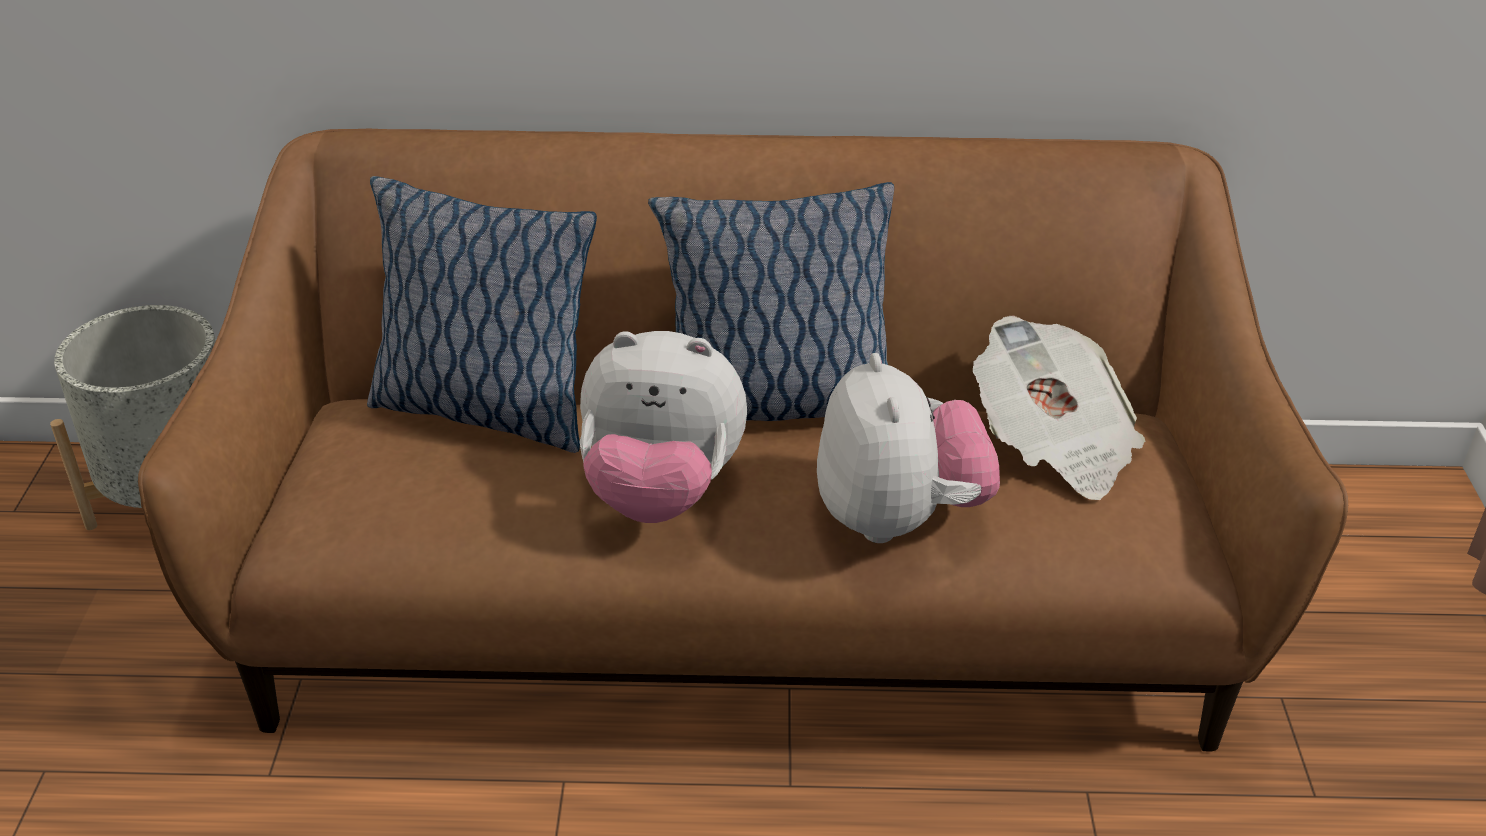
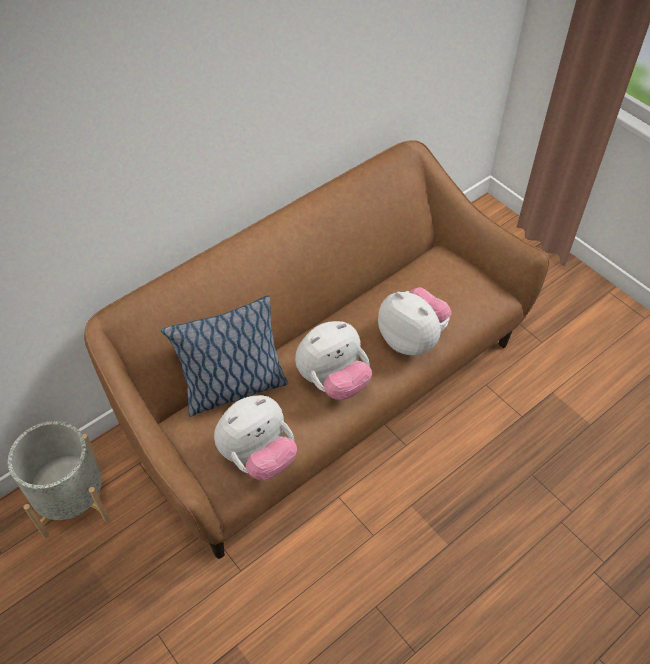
camera: 40 degrees left, 15 degrees up
pillow [648,182,894,421] -> none
newspaper [973,316,1146,500] -> none
none -> plush toy [214,395,297,480]

